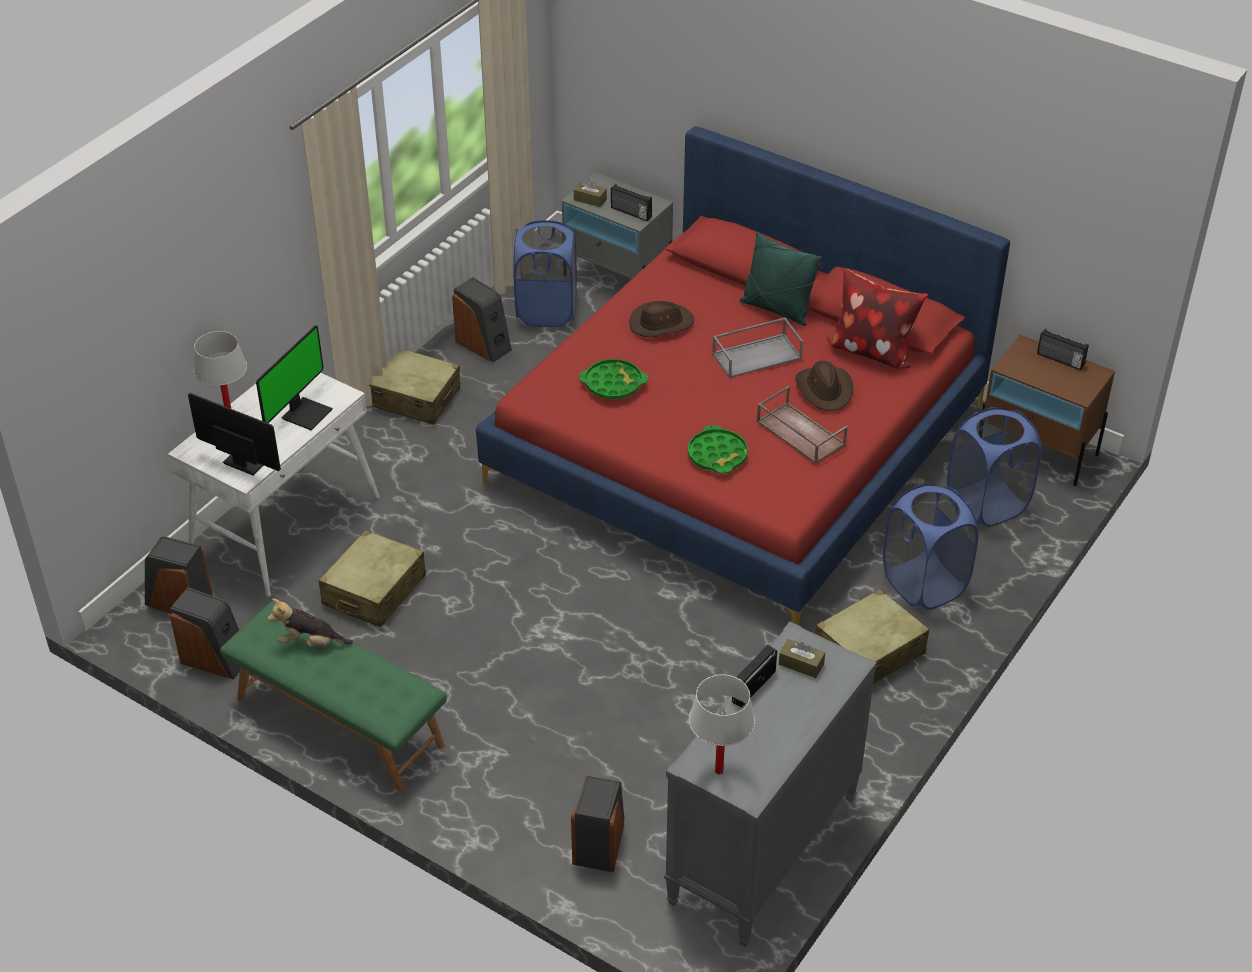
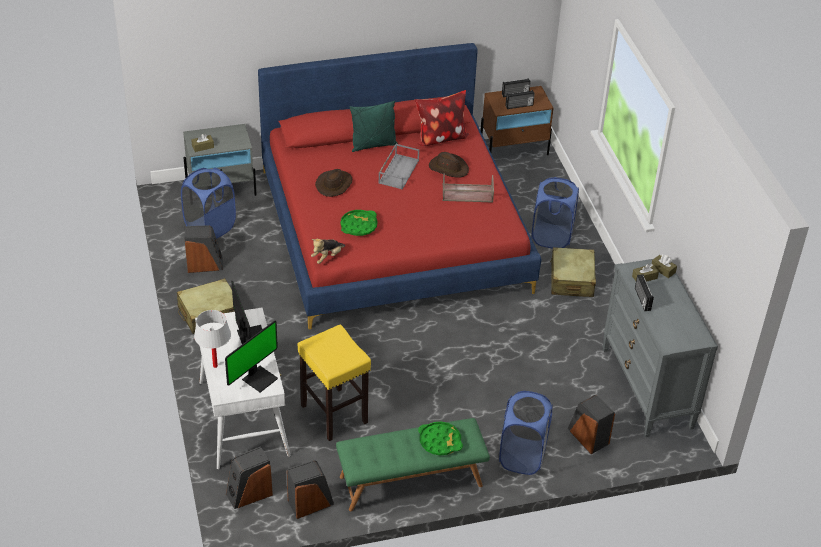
camera: 50 degrees left, 0 degrees up
monitor [188,393,281,475] -> monitor turned 150 degrees clockwise [225,320,278,392]
plush toy [268,599,353,646] -> plush toy moved to [311,239,345,264]
beige suitcase [318,530,426,627] -> yellow stool [297,325,371,441]
radio [611,184,652,221] -> radio moved to [505,90,535,109]
green tray [688,425,748,474] -> green tray moved to [418,422,463,455]
white table lamp [689,674,755,775] -> none
blue laundry basket [947,407,1041,527] -> blue laundry basket moved to [499,391,553,475]
none -> brown tissue box [652,255,677,278]

